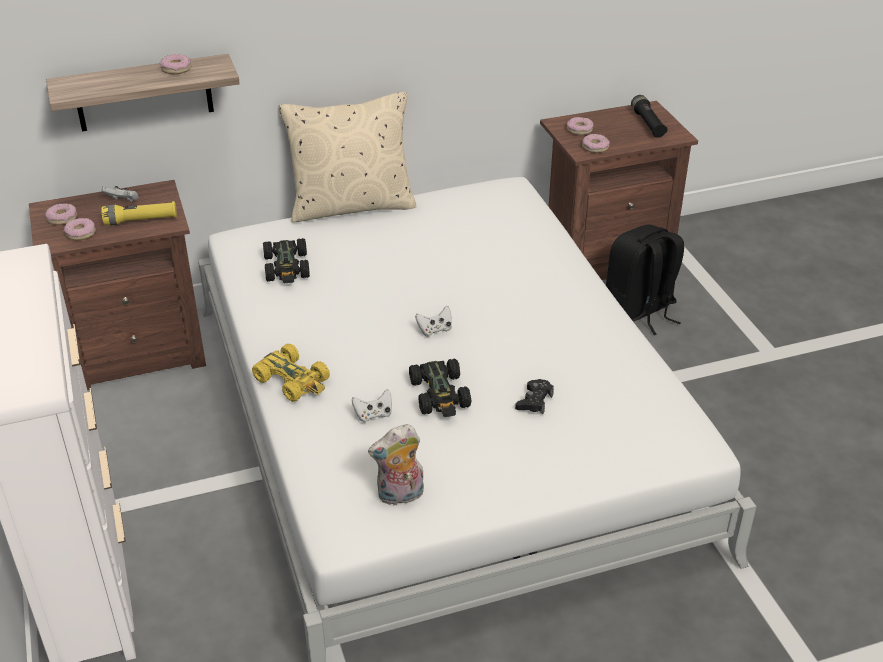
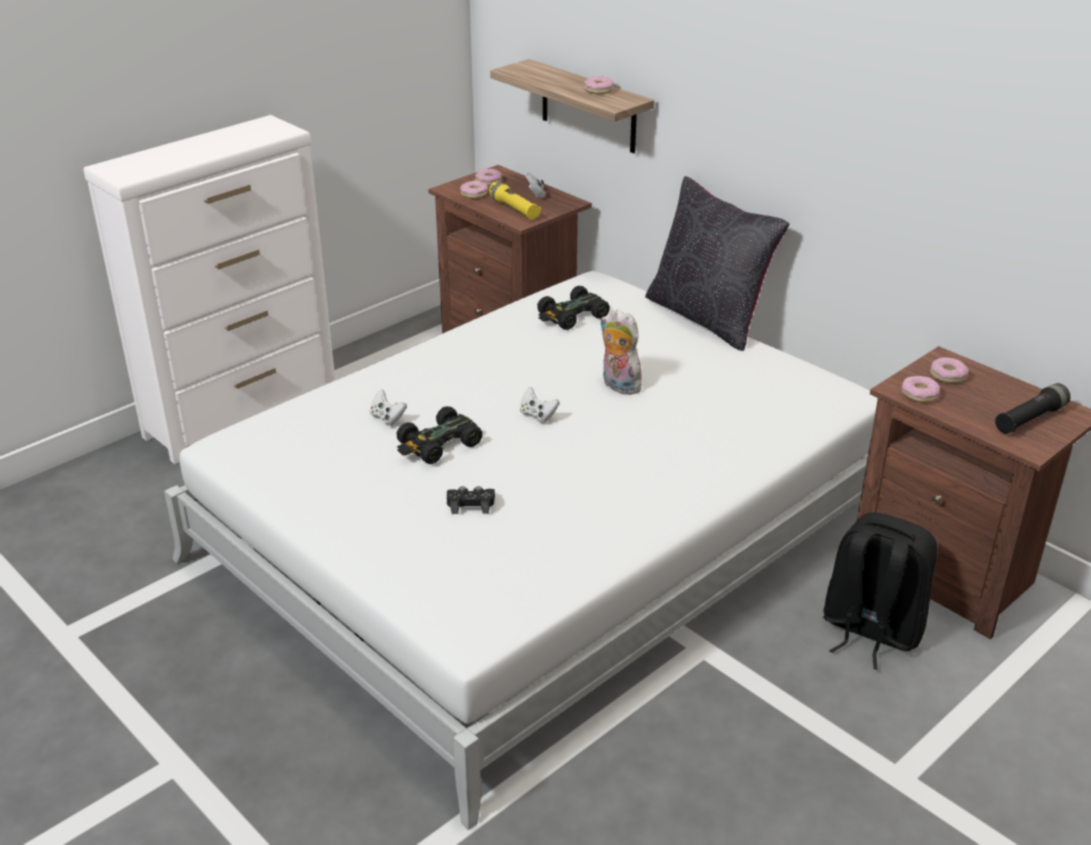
camera: 65 degrees right, 5 degrees down
yellow toy car [252,344,330,402] -> none
beige pillow [279,92,417,223] -> black pillow [645,176,789,351]
plush toy [368,424,424,506] -> plush toy moved to [601,310,642,395]

